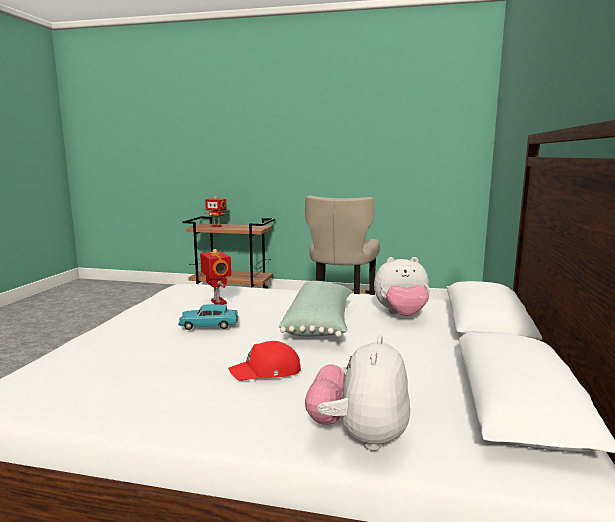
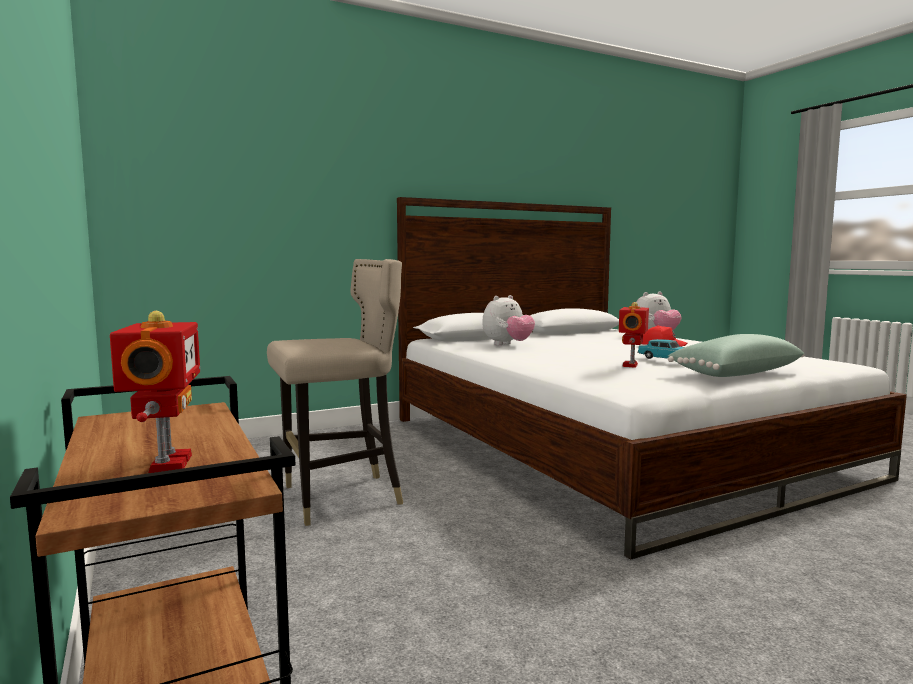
camera: 130 degrees left, 5 degrees down
green pillow [279,281,353,337] -> green pillow moved to [668,334,804,377]
plush toy [374,257,430,316] -> plush toy turned 90 degrees clockwise [482,295,535,345]

